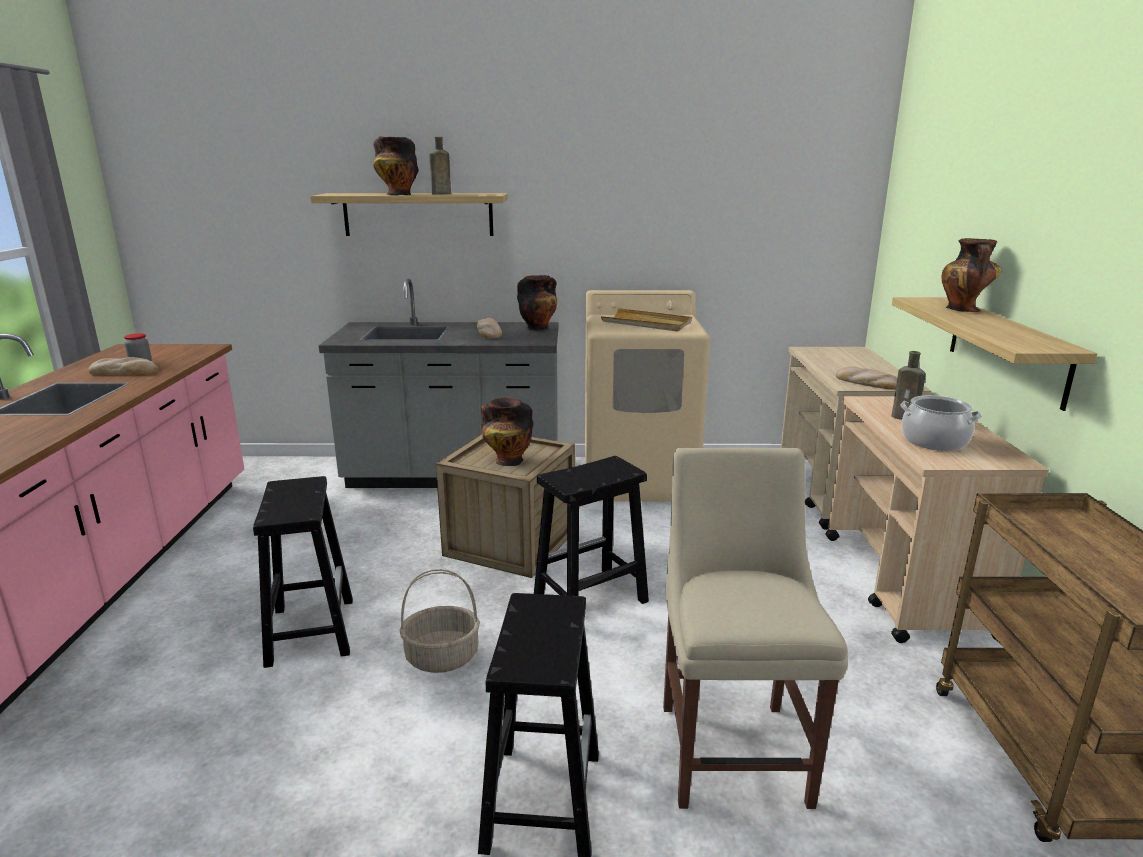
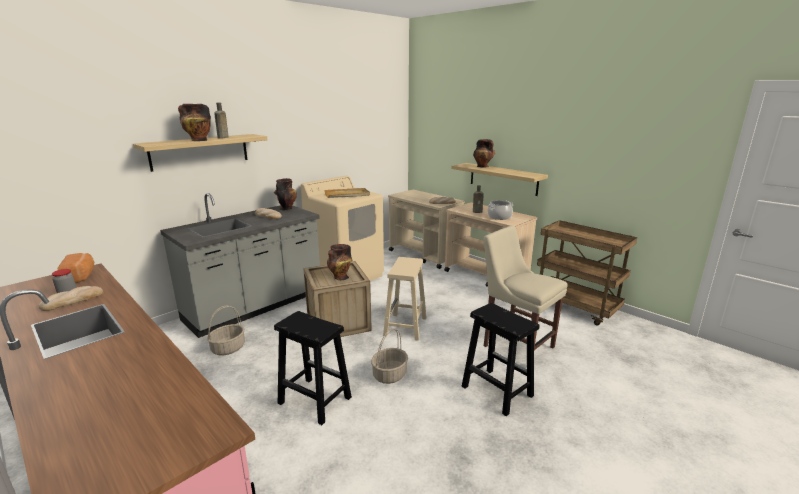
camera: 45 degrees left, 0 degrees up
black stool [534,456,649,604] -> beige stool [383,257,427,341]
none -> bread [58,253,94,283]
none -> basket [207,306,245,356]

